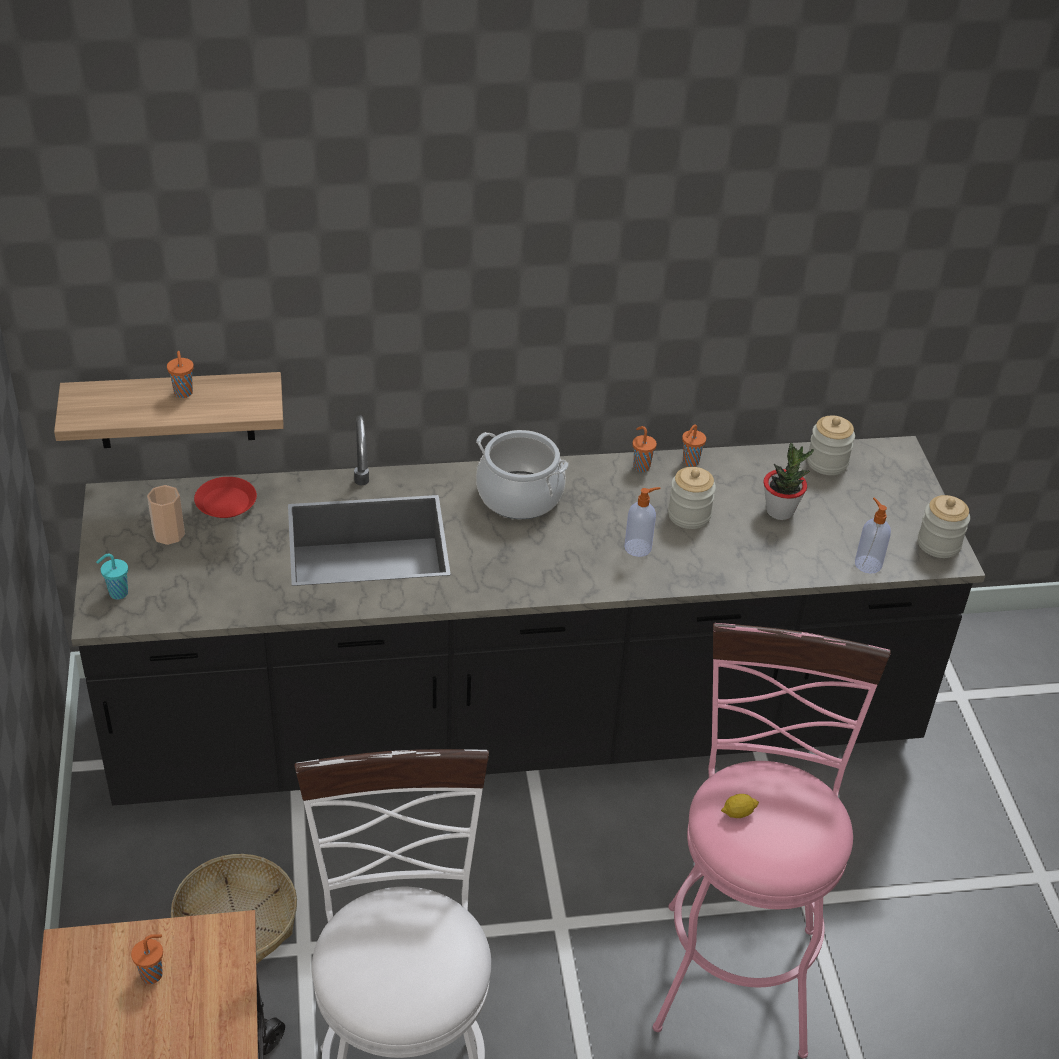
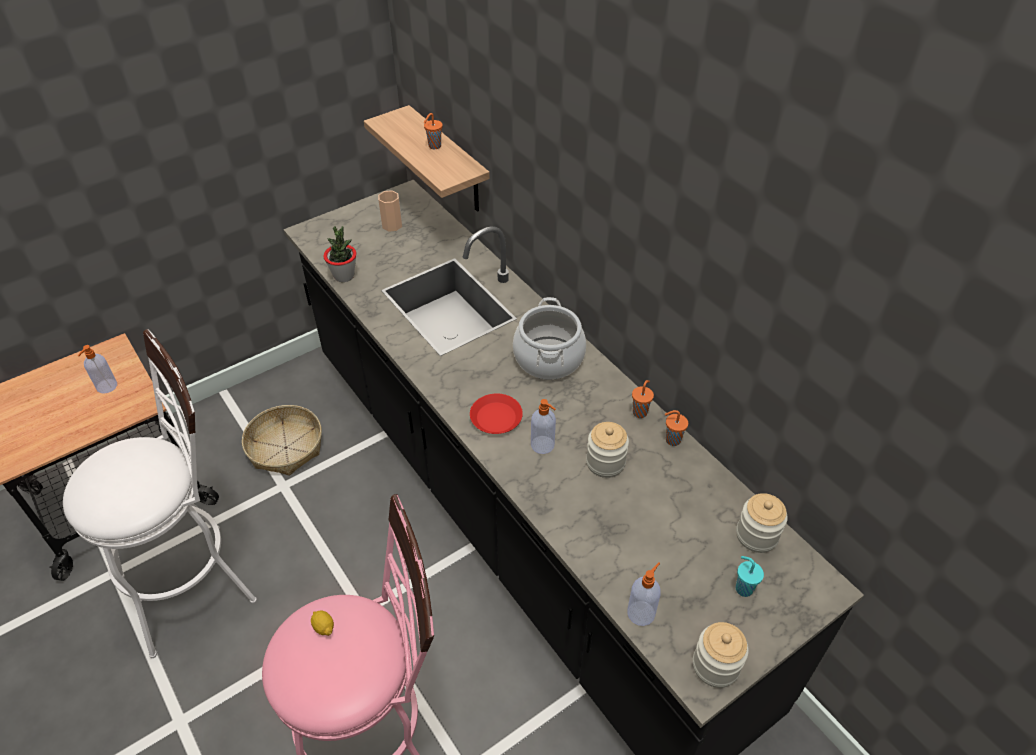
camera: 65 degrees right, 5 degrees up
turquoise cup [96,554,128,600] -> turquoise cup moved to [736,556,764,597]
orange cup [131,934,163,984] -> soap dispenser [78,345,117,394]
red plate [194,477,257,518] -> red plate moved to [470,394,523,434]
potted plant [764,443,814,520] -> potted plant moved to [323,226,357,282]

